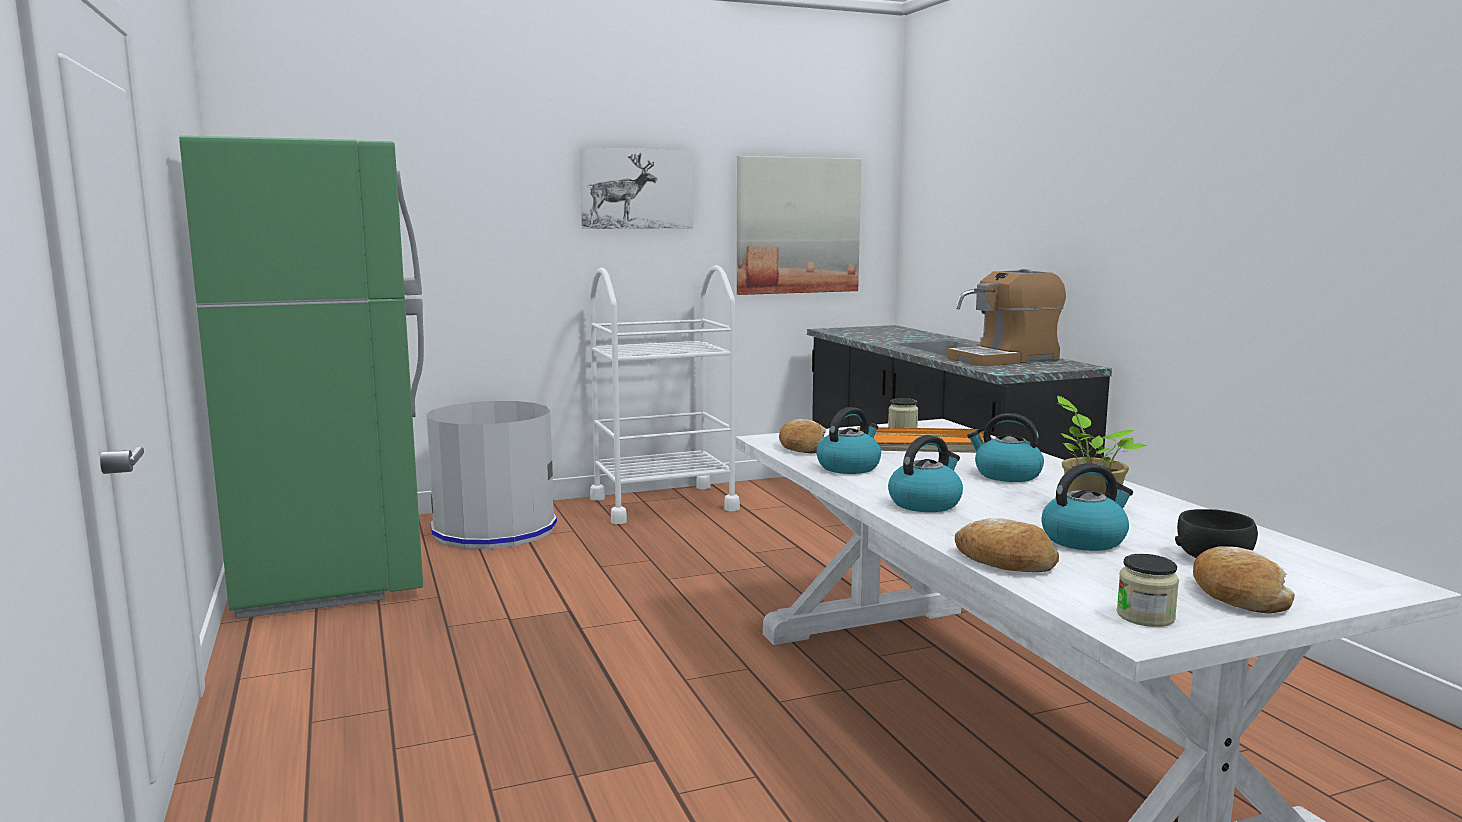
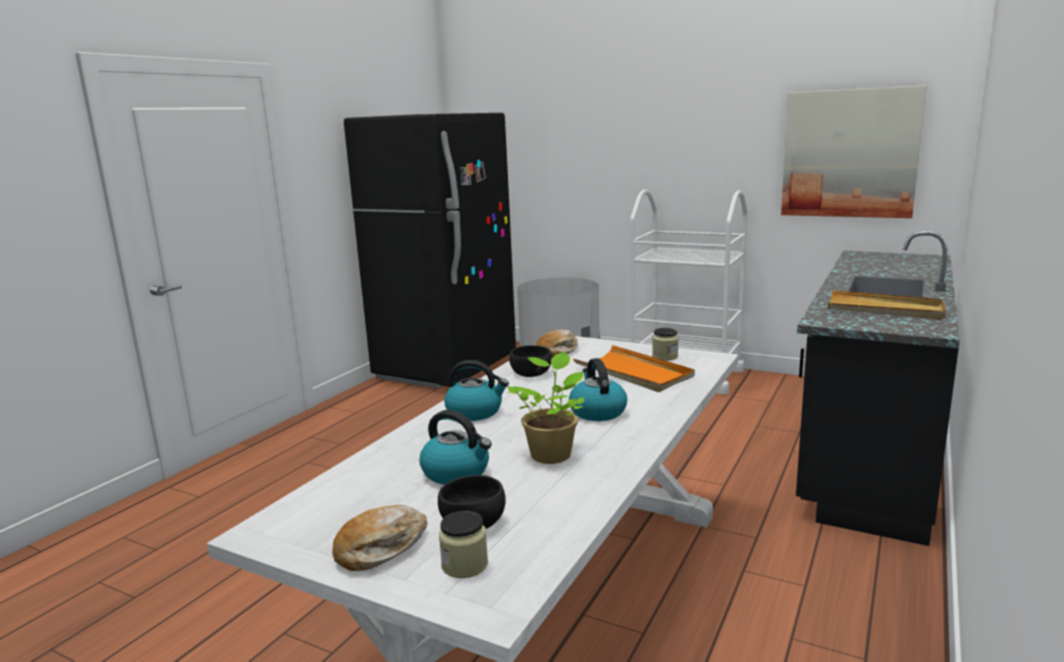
camera: 50 degrees right, 5 degrees up
green fridge [179,135,424,619] -> black fridge [344,113,516,389]
picture [579,147,693,229] -> none
kettle [816,407,881,474] -> black bowl [509,345,552,377]
coffee machine [947,269,1066,366] -> beige tray [828,290,946,320]
bread [955,518,1059,572] -> none
jar [1117,554,1179,627] -> jar moved to [439,511,488,578]

